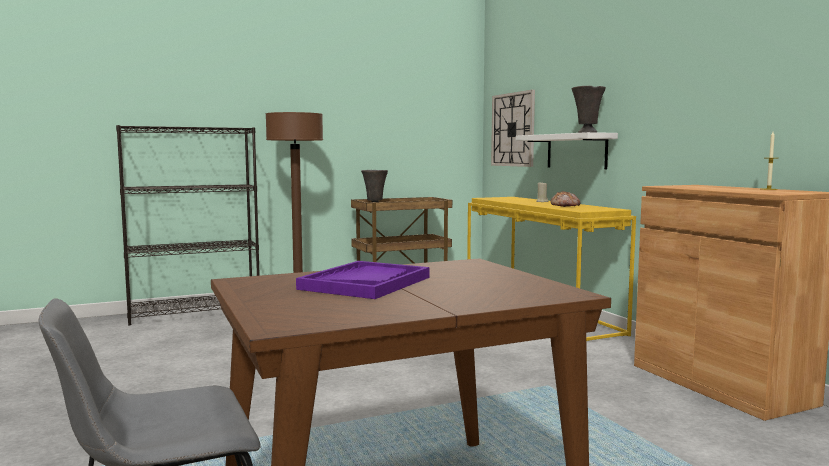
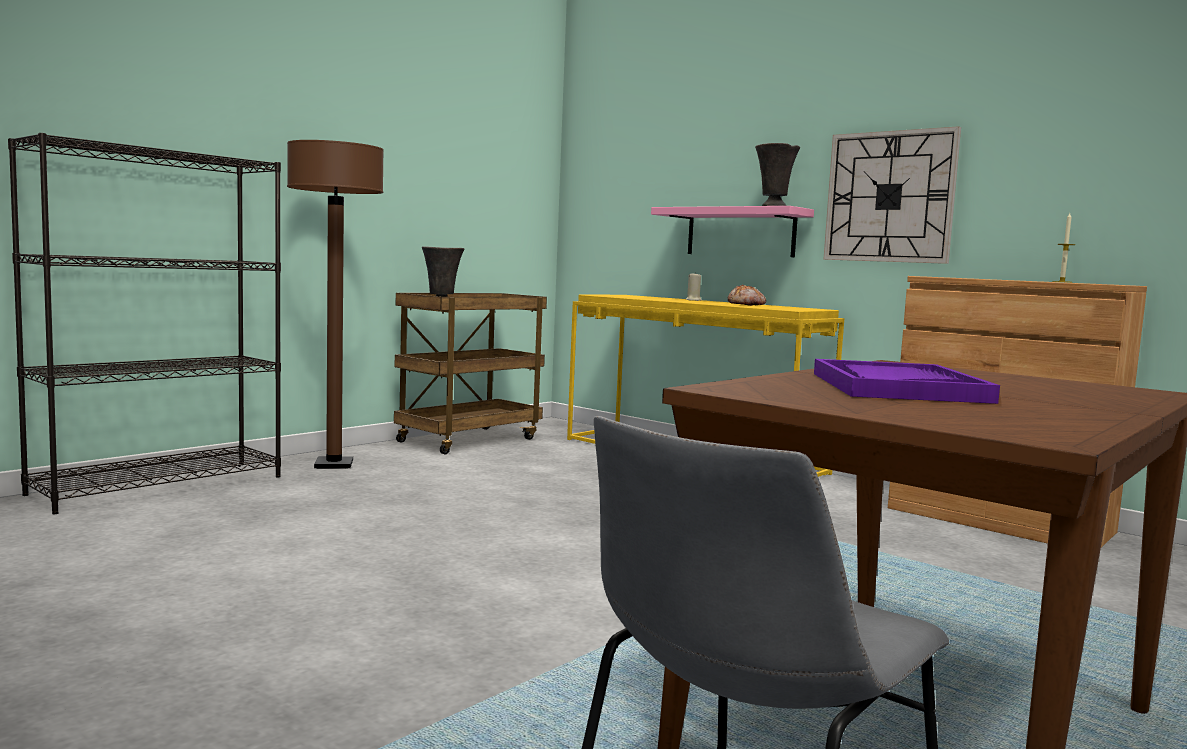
camera: 25 degrees left, 0 degrees up
wall clock [491,90,535,167] -> wall clock moved to [823,126,961,264]
white shelf [516,132,618,169] -> pink shelf [651,206,814,257]

